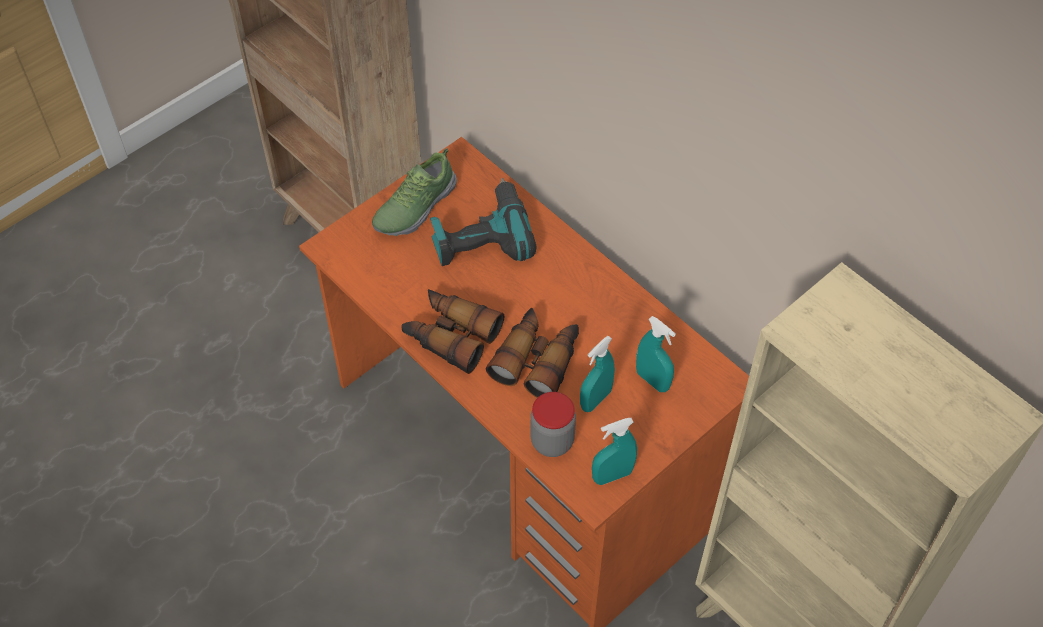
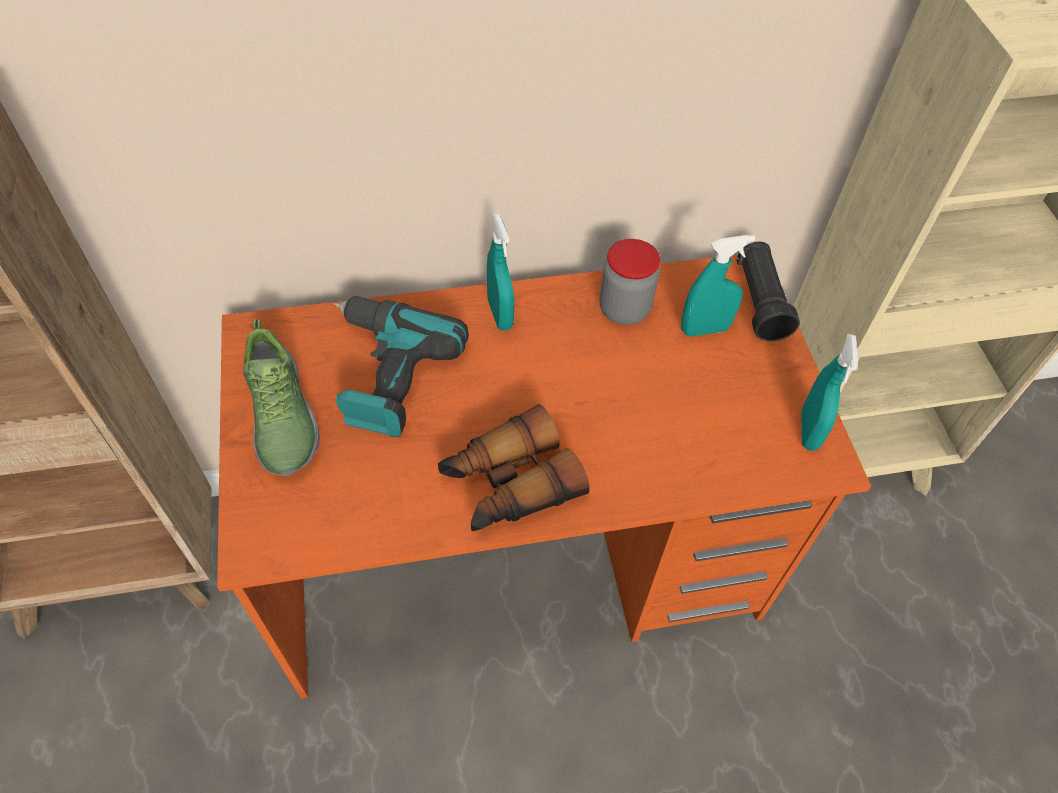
camera: 60 degrees left, 0 degrees up
binoculars [486,308,579,398] -> none
jar [530,392,576,457] -> jar moved to [600,239,660,325]
turquoise spray bottle [580,336,615,412] -> turquoise spray bottle moved to [487,213,514,331]
none -> black flashlight [736,242,800,341]

